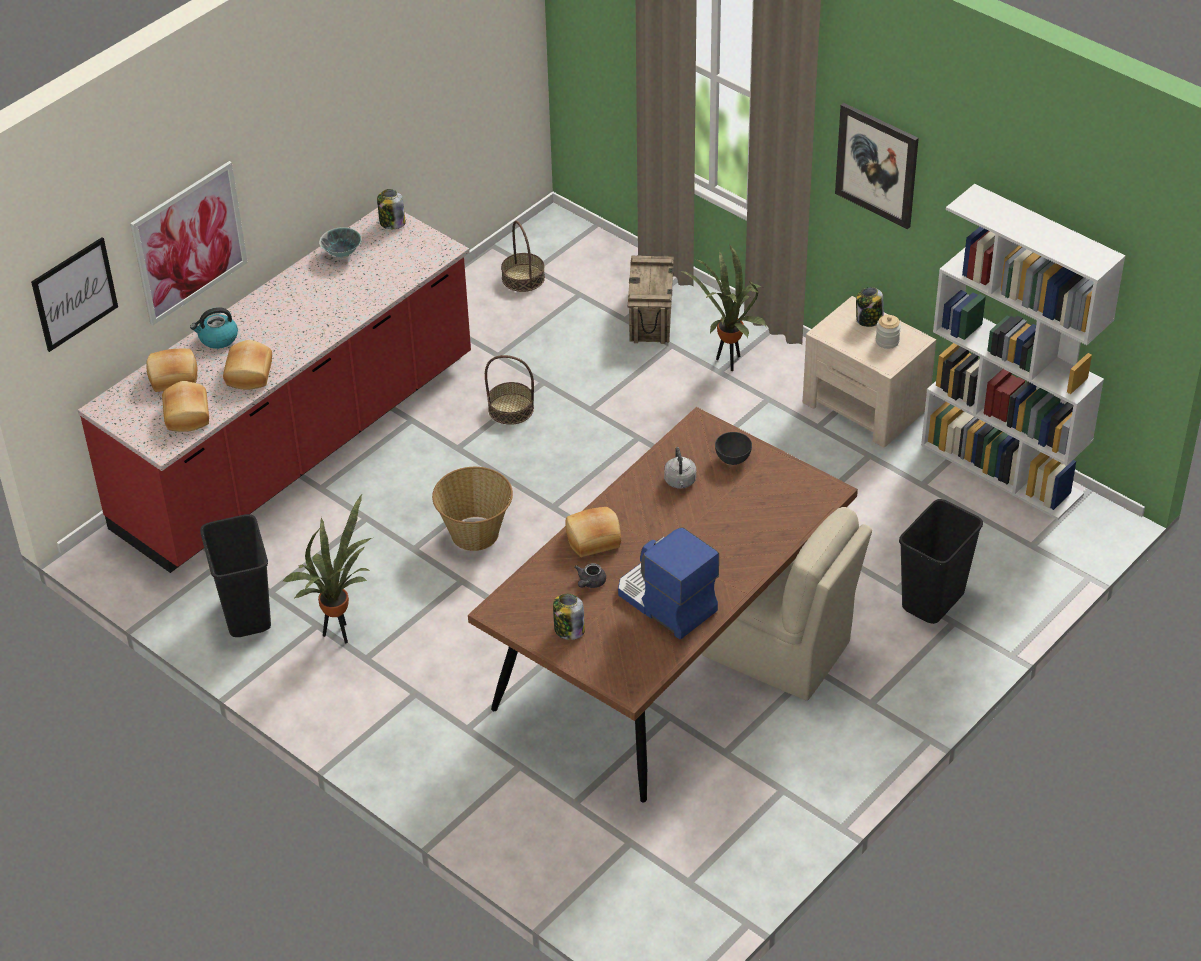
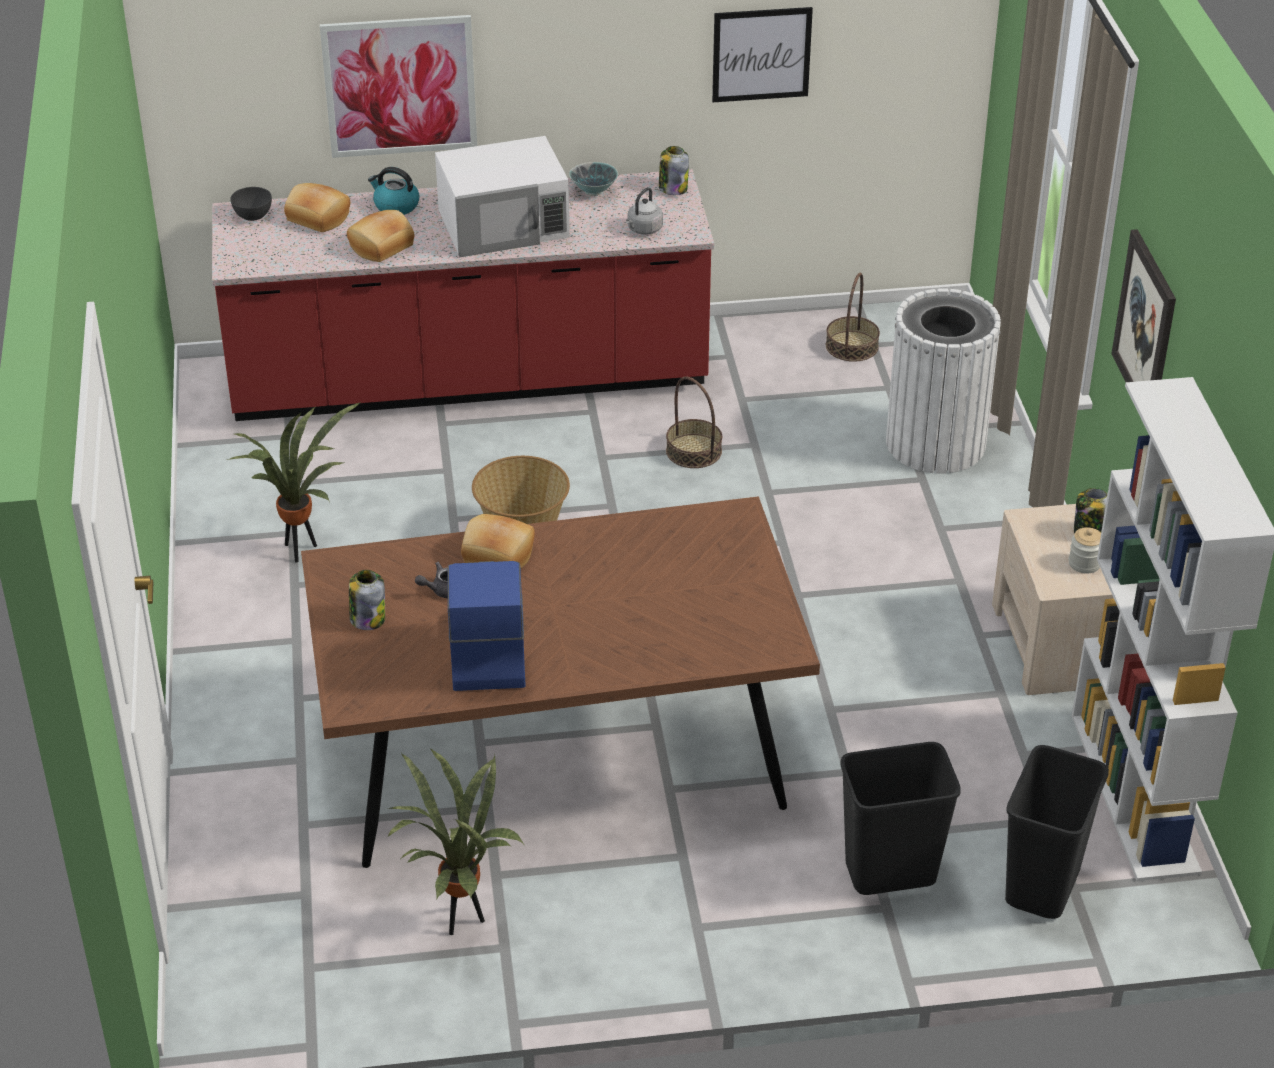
camera: 40 degrees right, 5 degrees down
picture [31,237,118,352] -> picture moved to [712,7,813,102]
bread [162,381,209,432] -> none
black trash can [200,514,271,637] -> black trash can moved to [1005,745,1109,919]
crate [628,255,674,344] -> white trash can [886,288,1001,474]
grey kettle [664,447,696,488] -> grey kettle moved to [626,187,663,235]
potted plant [680,244,766,371] -> potted plant moved to [387,748,525,935]
beige chair [702,507,872,701] -> none
grey bowl [715,432,752,465] -> grey bowl moved to [230,187,272,221]
none -> white microwave [435,136,570,257]

